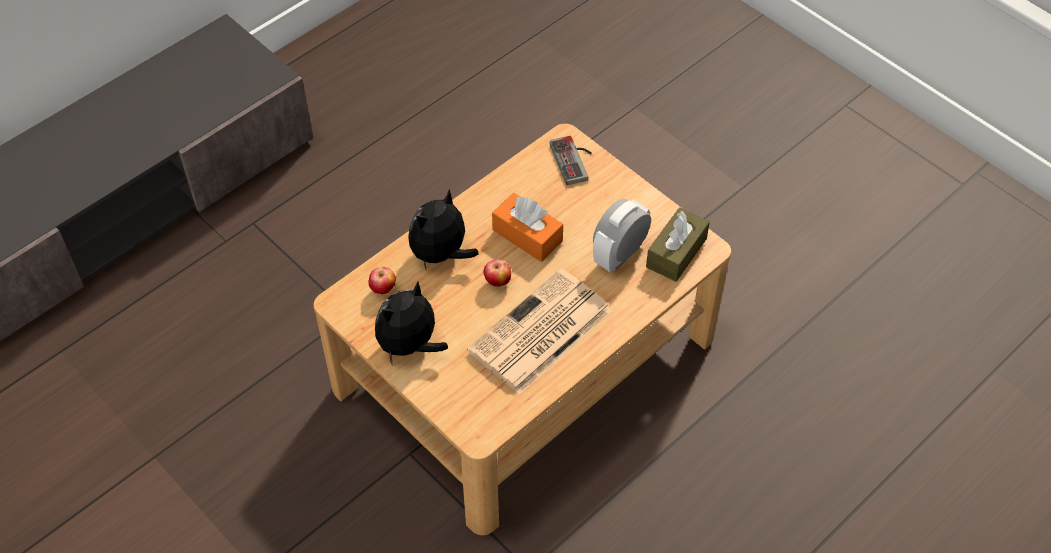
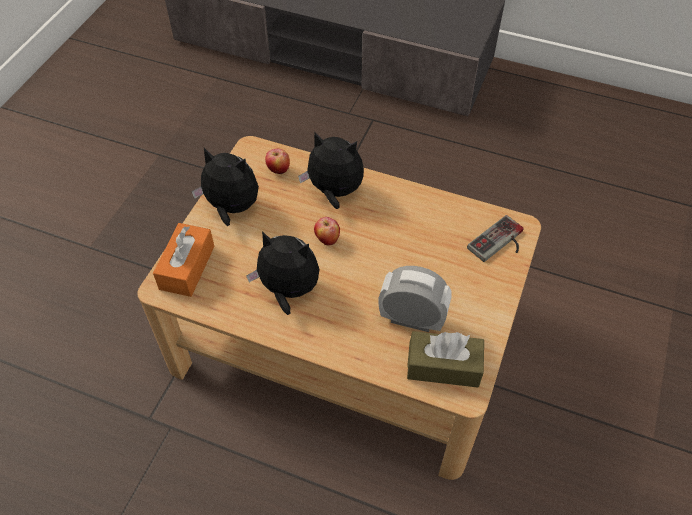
camera: 65 degrees right, 0 degrees up
newspaper [467,268,612,395] -> plush toy [247,231,319,315]
orange tissue box [492,193,563,262] -> orange tissue box moved to [153,223,214,297]

